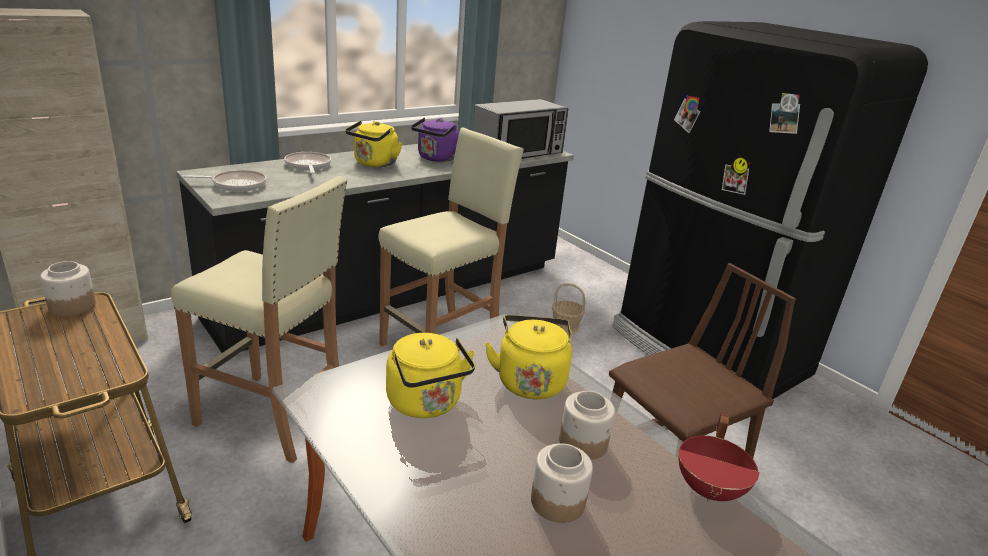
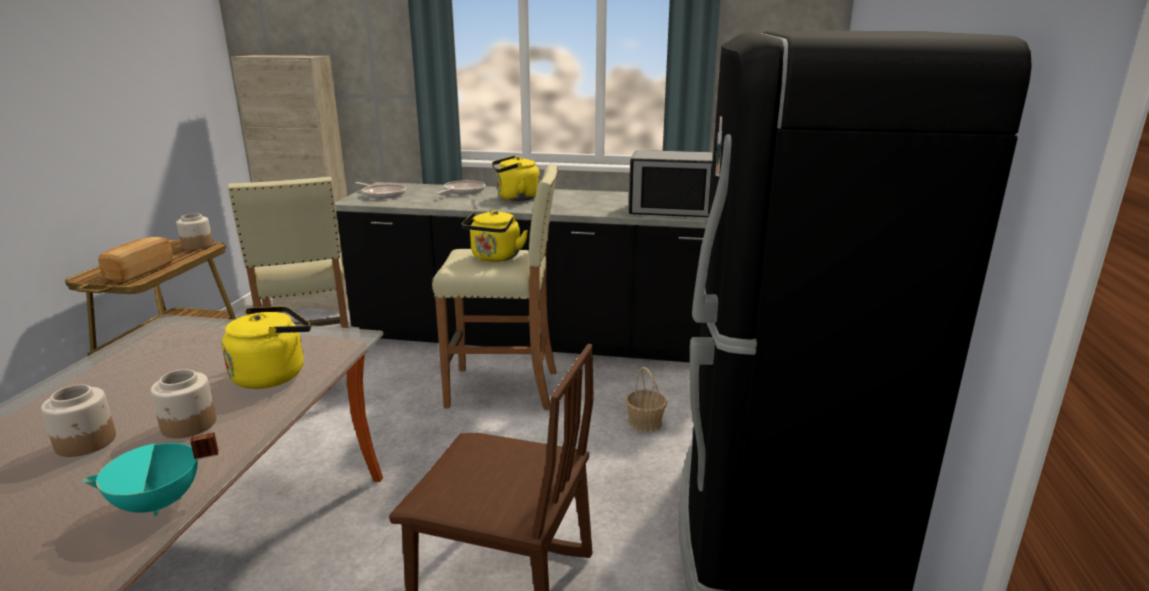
camera: 50 degrees right, 5 degrees down
yellow kettle [386,333,475,418] -> yellow kettle moved to [462,210,528,262]
purple kettle [411,118,459,162] -> none
red cooking pot [678,412,760,503] -> turquoise cooking pot [82,432,219,516]
none -> bread [98,237,173,282]

